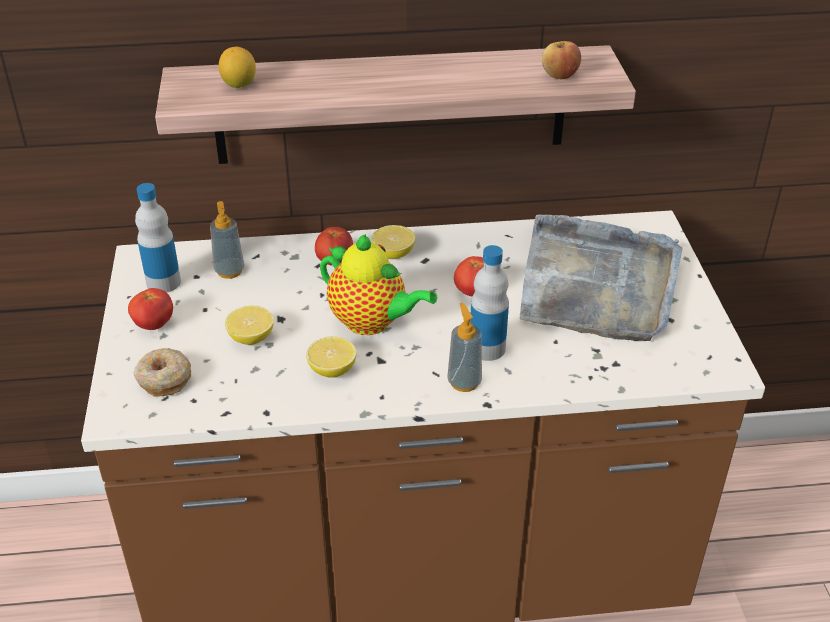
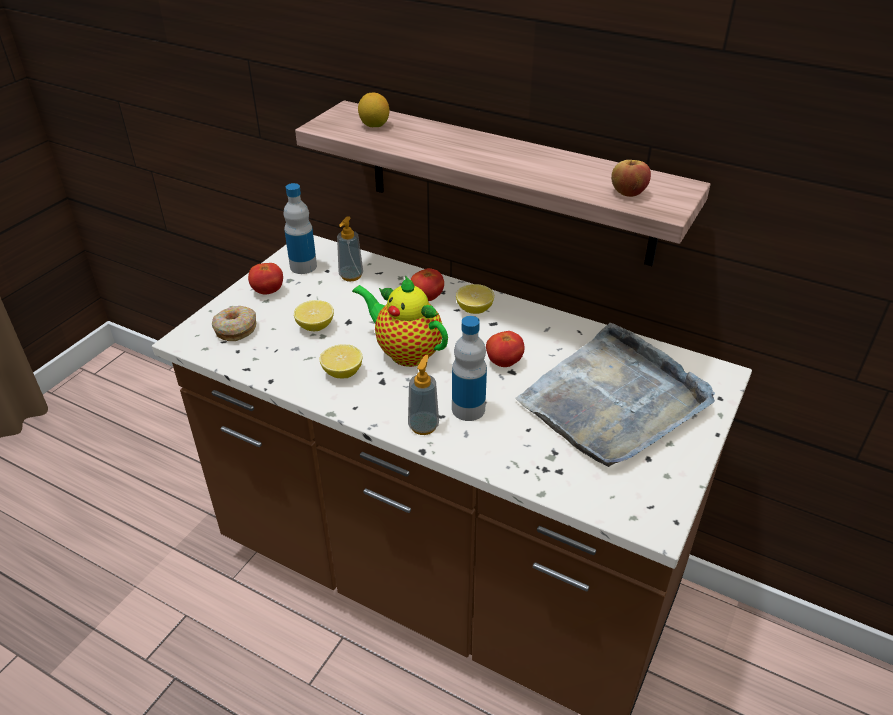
camera: 35 degrees right, 0 degrees up
teapot [320,234,437,335] -> teapot turned 150 degrees clockwise [352,275,448,367]

